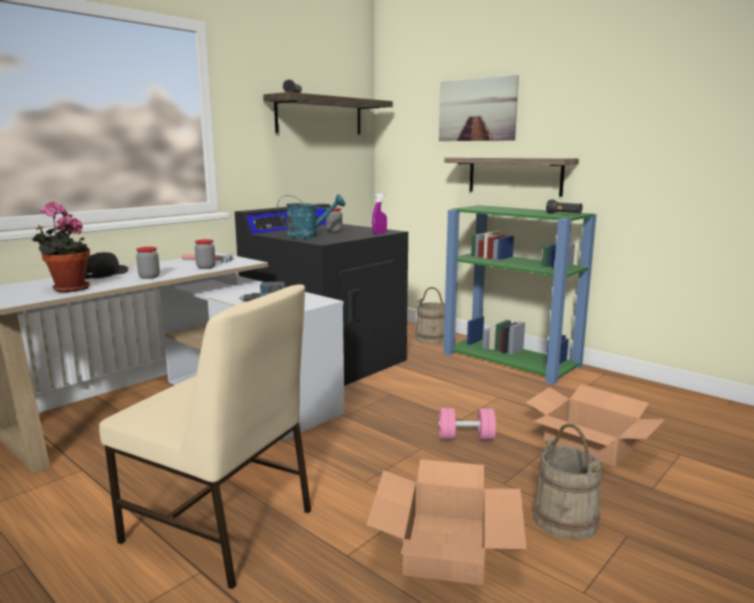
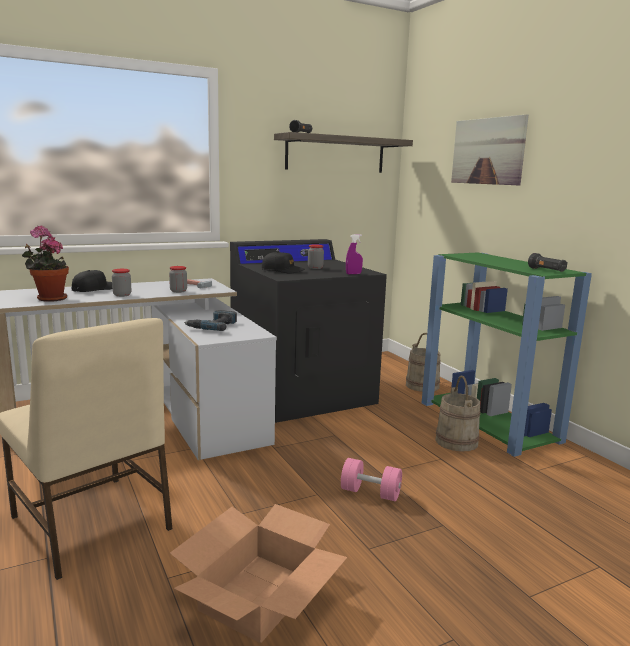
camera: 20 degrees right, 0 degrees up
turquoise watering can [277,194,345,239] -> black cap [262,251,305,274]
shelf [444,157,579,197] -> none
cardboard box [526,385,665,467] -> none
beige bucket [533,423,601,540] -> beige bucket moved to [435,376,480,452]

